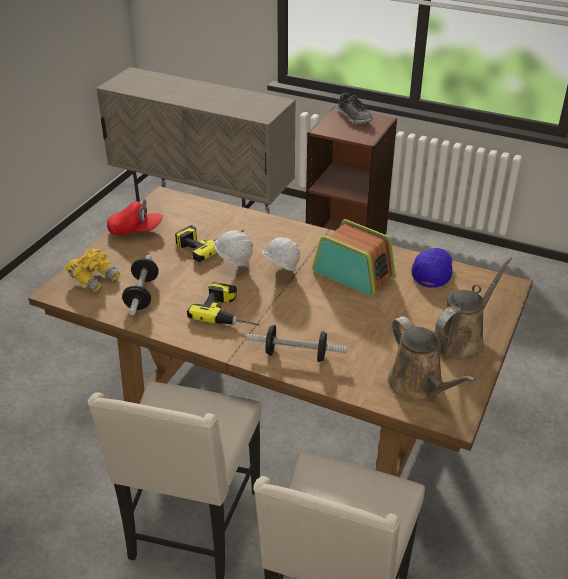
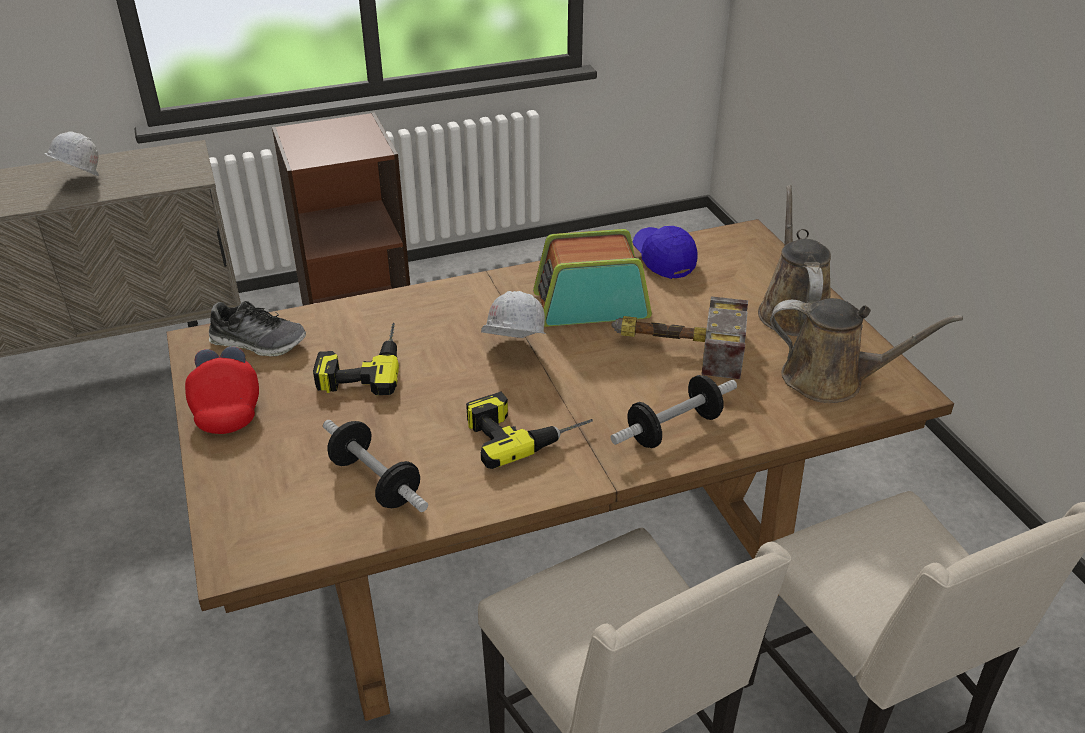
camera: 45 degrees left, 0 degrees up
yellow binoculars [66,248,120,292] -> none
red cap [107,199,163,235] -> red cap turned 60 degrees counterclockwise [185,346,259,434]
white hard hat [213,230,253,267] -> white hard hat moved to [44,132,99,176]
shoe [336,93,373,124] -> shoe moved to [209,301,306,356]
none -> hammer [611,296,748,379]

